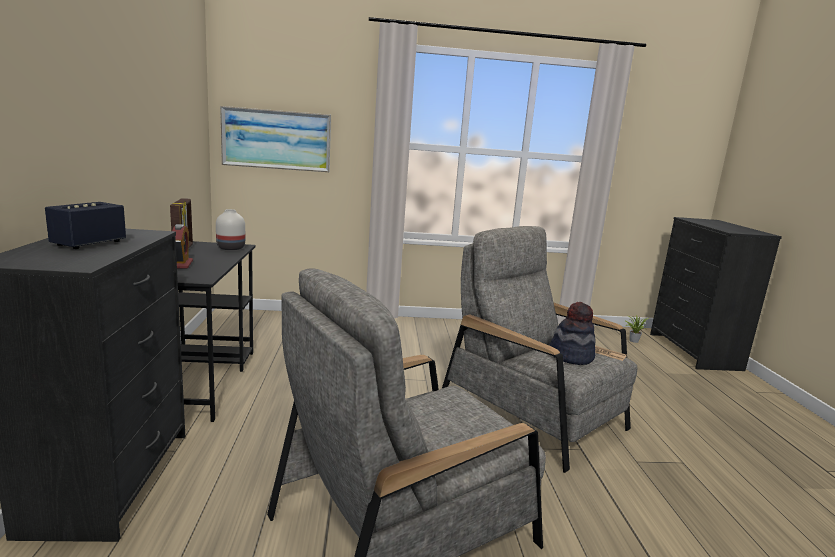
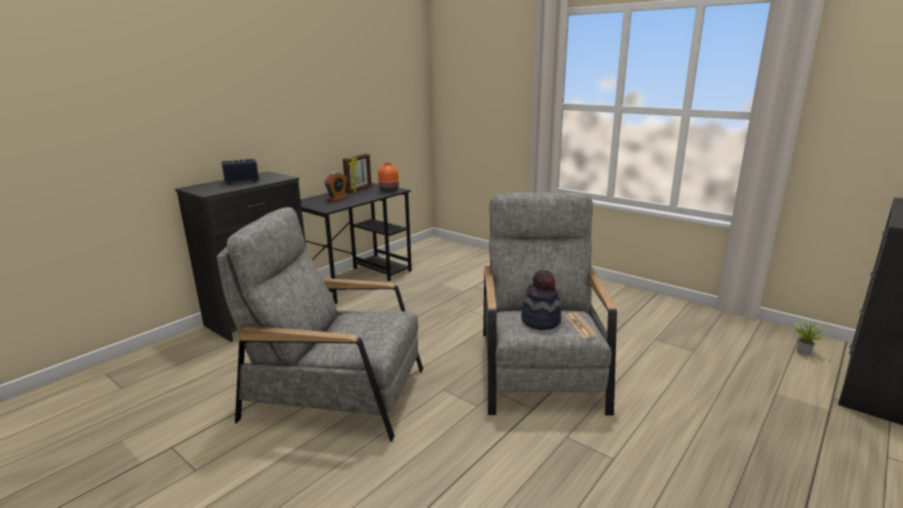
camera: 45 degrees right, 5 degrees up
white vase [216,209,245,250] -> orange vase [378,163,399,193]
picture [220,106,331,172] -> none

